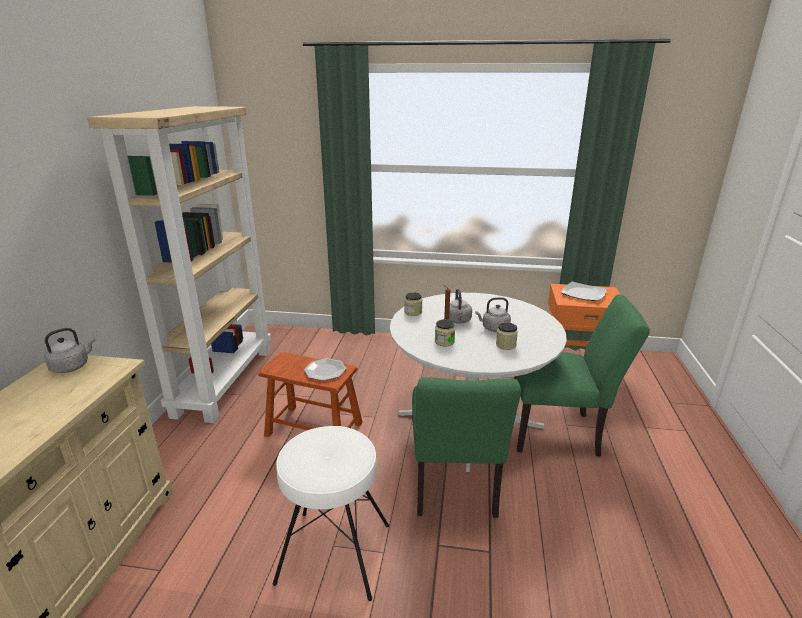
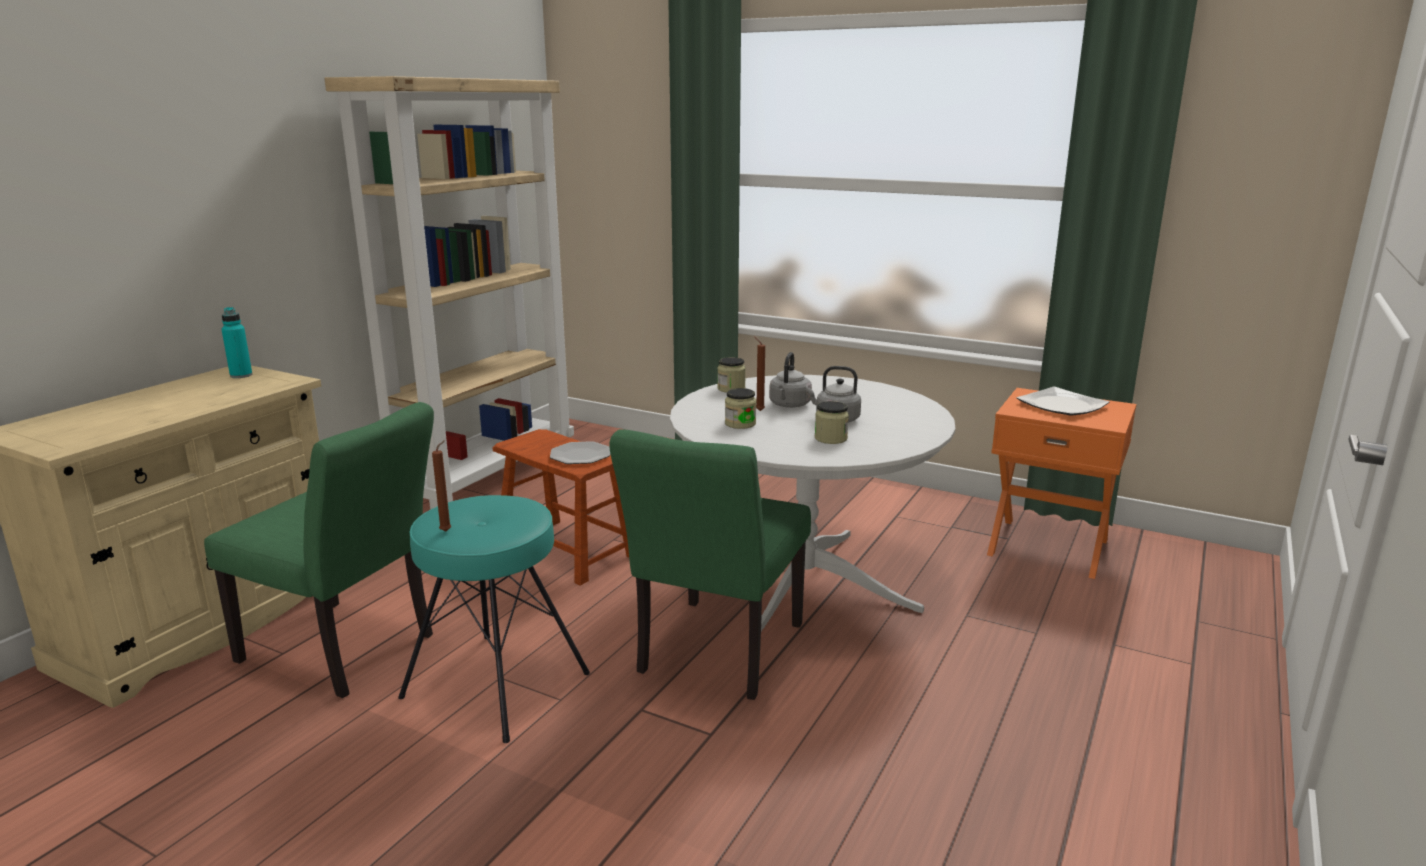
camera: 20 degrees right, 5 degrees down
grey kettle [44,328,95,373] -> turquoise bottle [221,307,252,378]
white stool [273,426,389,601] -> turquoise stool [398,495,590,743]
green chair [514,294,650,457] -> green chair moved to [204,402,434,698]
none -> brown candle [432,440,451,532]

